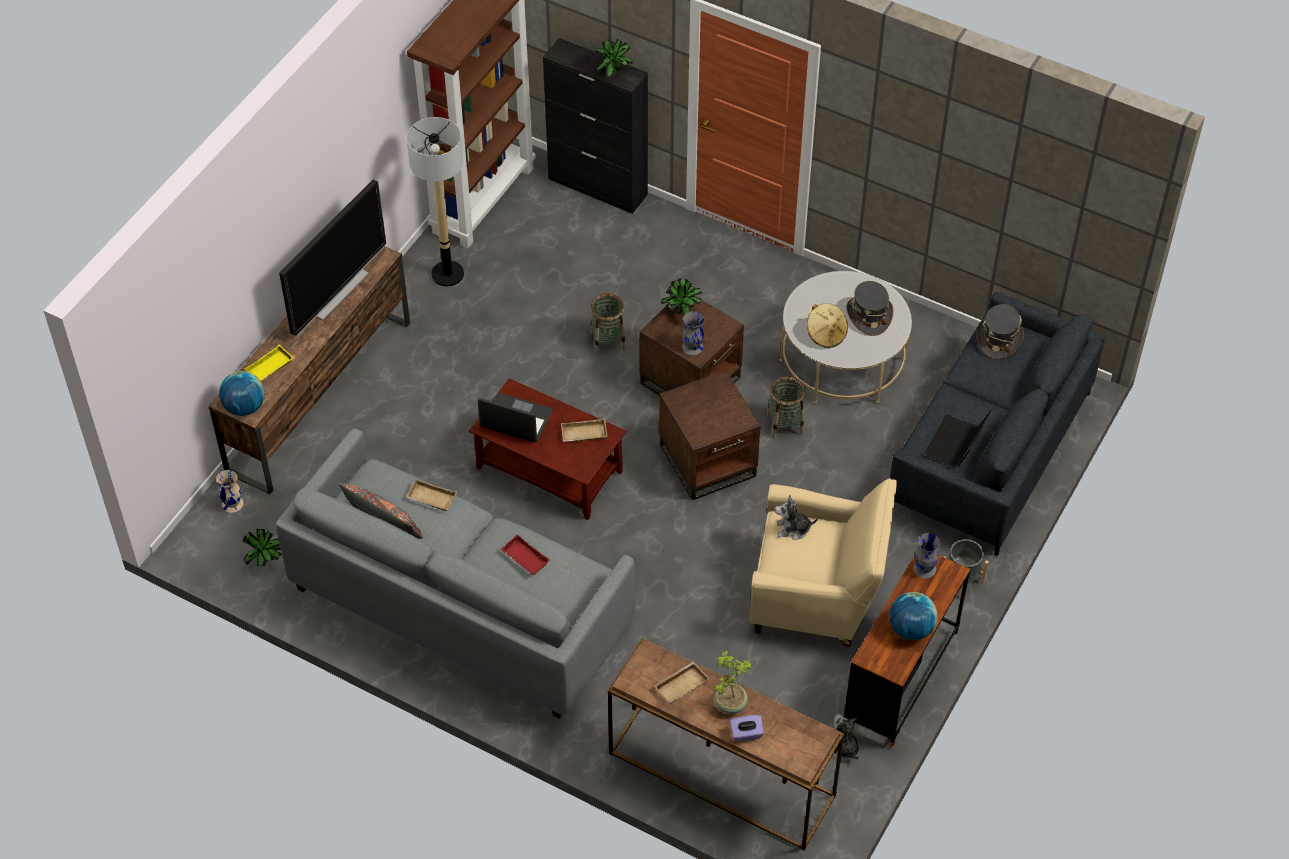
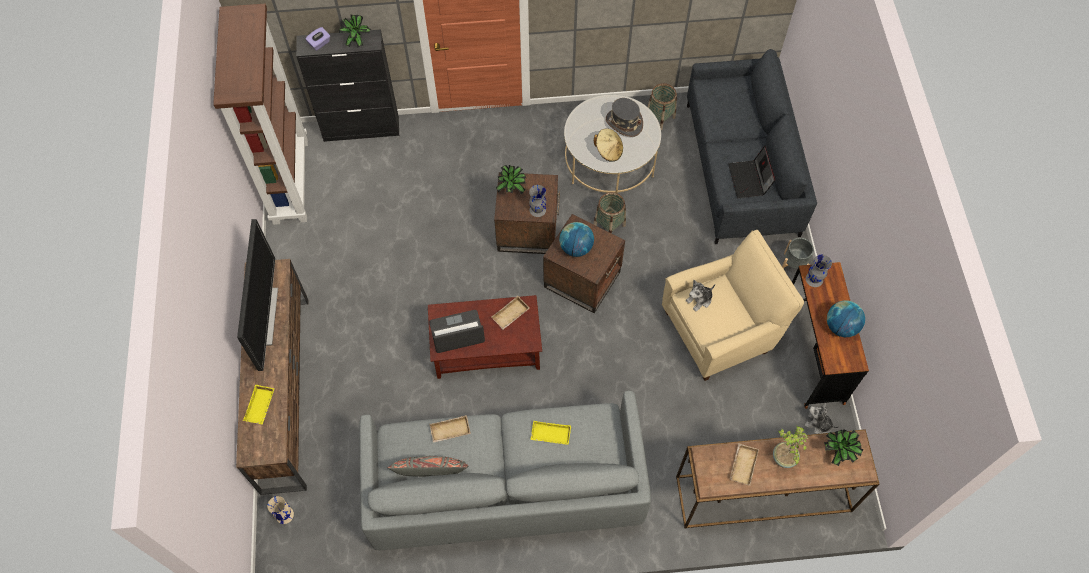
camera: 35 degrees left, 10 degrees up
globe [219,371,265,416] -> globe moved to [559,222,594,257]
potted plant [242,528,282,566] -> potted plant moved to [824,429,863,466]
floor lamp [407,117,464,287] -> none
red tray [500,534,550,575] -> yellow tray [530,421,571,445]
basket [590,293,626,355] -> basket moved to [648,83,677,130]
purple tissue box [730,715,764,742] -> purple tissue box moved to [305,27,330,51]
grey hat [976,304,1024,359] -> none

